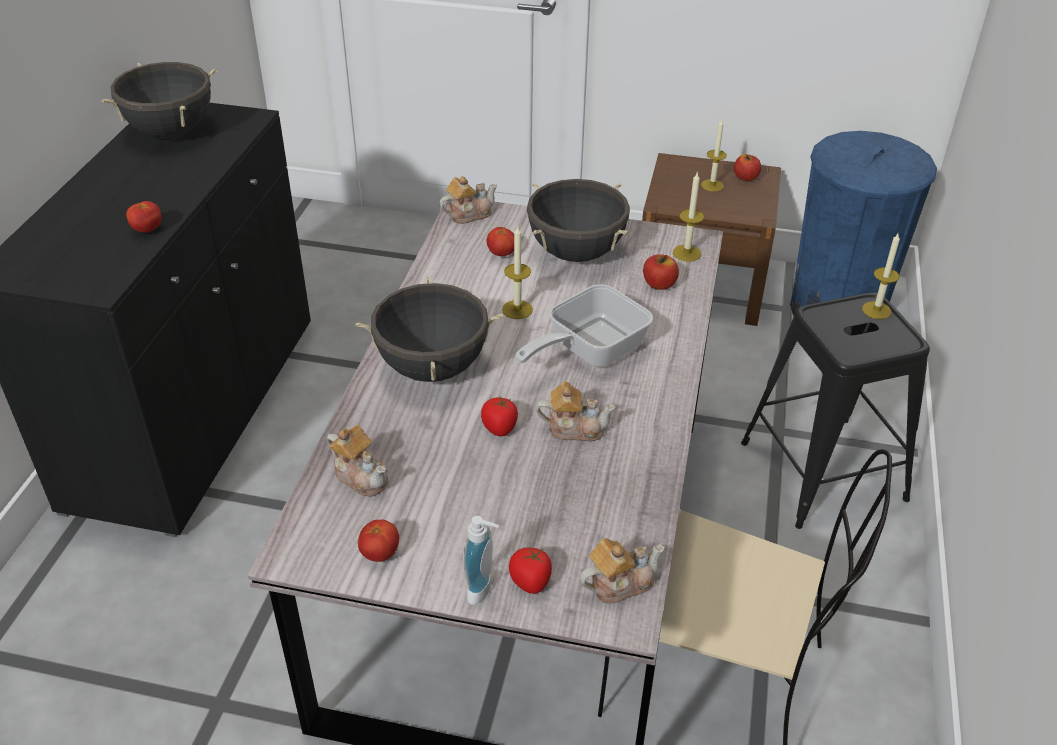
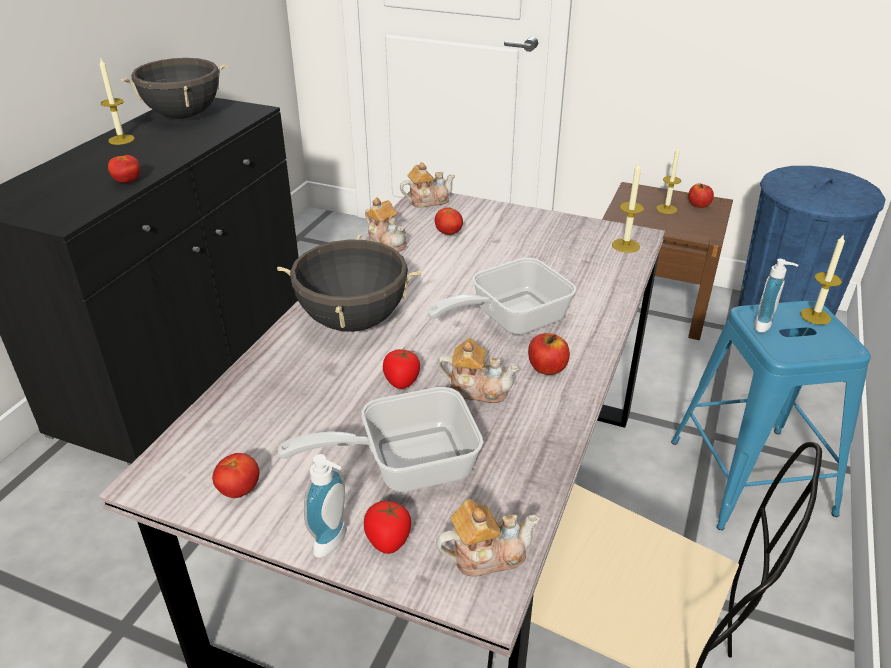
camera: 10 degrees right, 5 degrees down
teapot [327,425,388,497] -> teapot moved to [365,197,407,252]
candle [502,227,533,319] -> candle moved to [99,57,135,145]
black cooking pot [527,179,630,262] -> none
apple [643,254,679,290] -> apple moved to [528,333,570,375]
black stool [741,293,930,529] -> blue stool [671,301,871,530]
none -> frying pan [278,387,483,492]
none -> soap dispenser [754,259,799,333]

